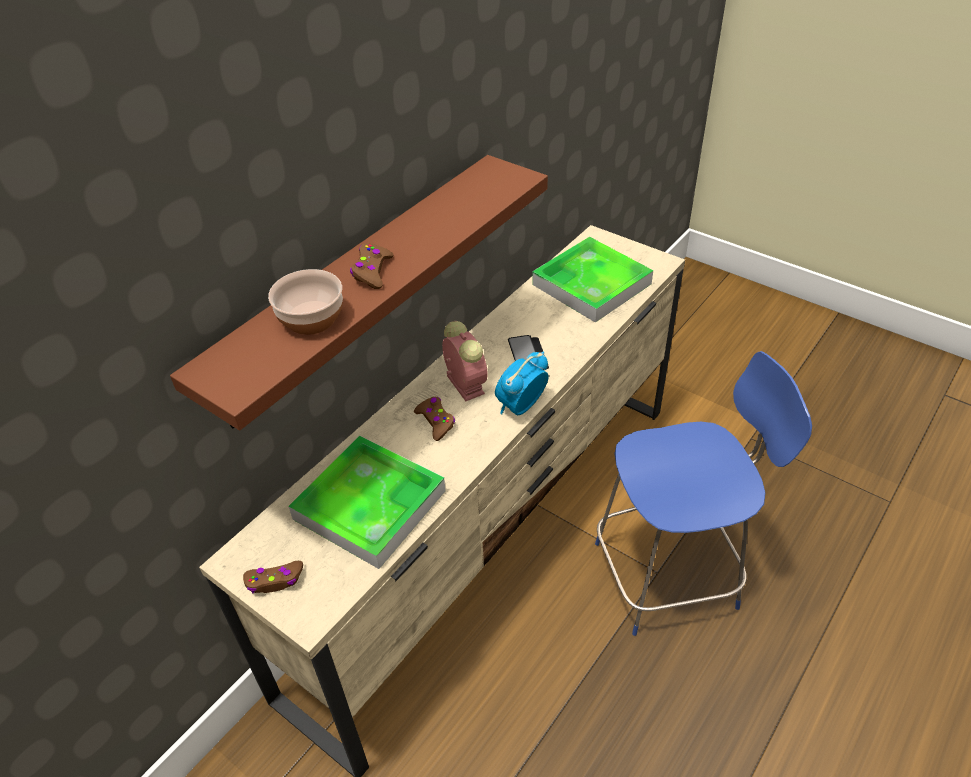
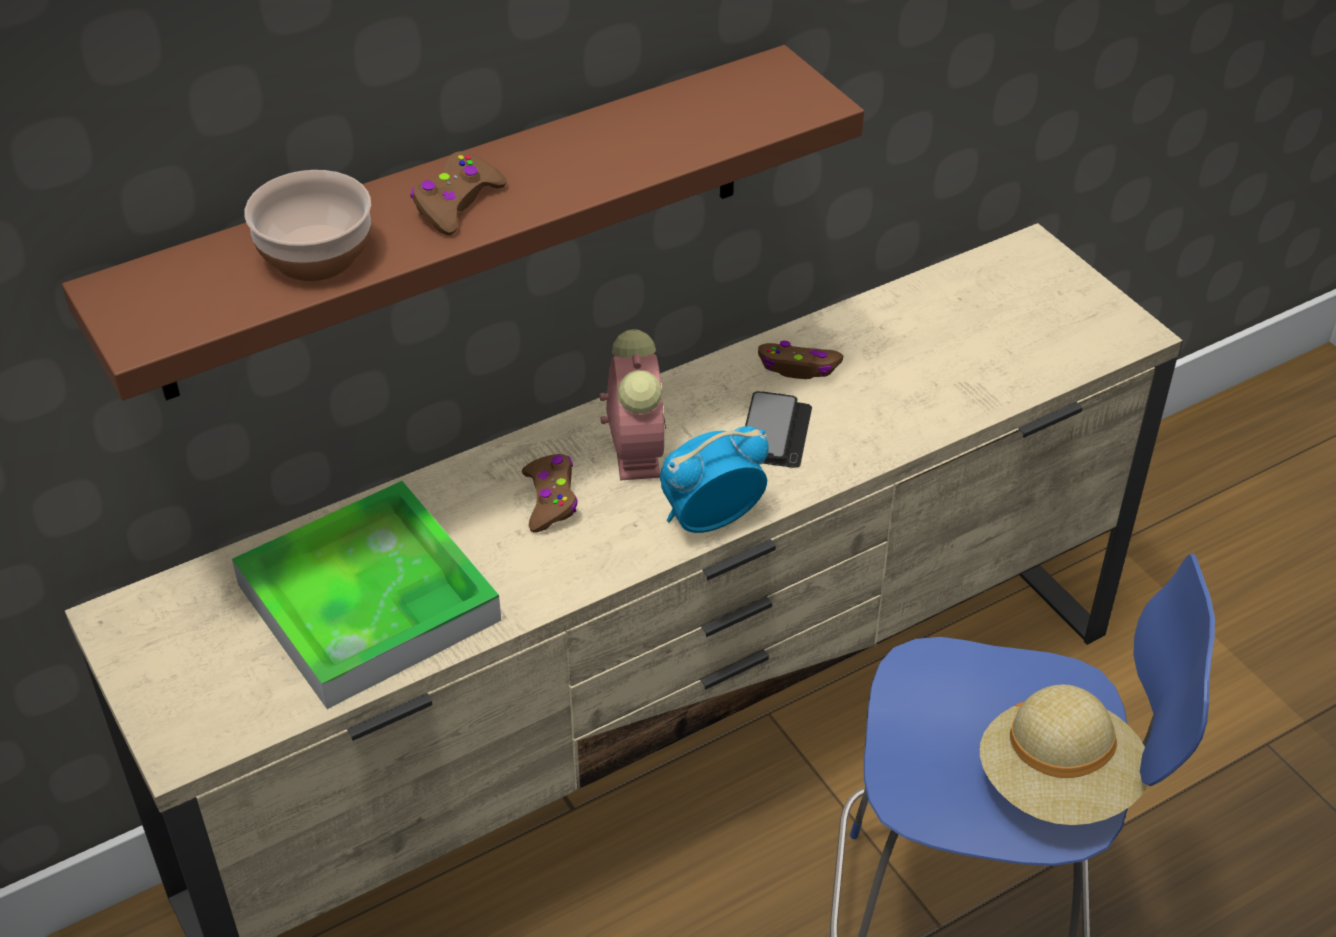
camera: 20 degrees right, 0 degrees up
brown game controller [243,561,303,594] -> brown game controller moved to [758,340,843,379]
tray [532,237,653,323] -> none
none -> beige hat [980,685,1148,825]

